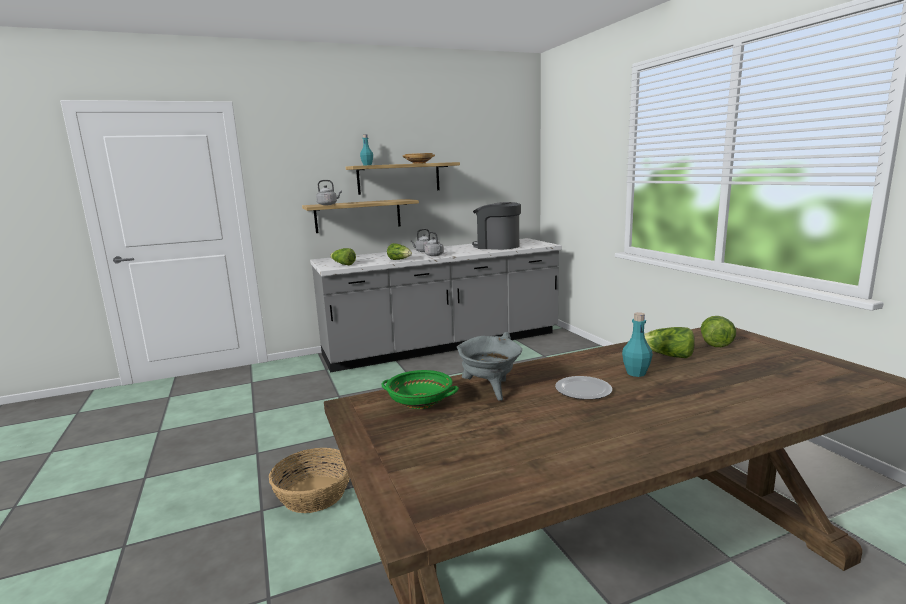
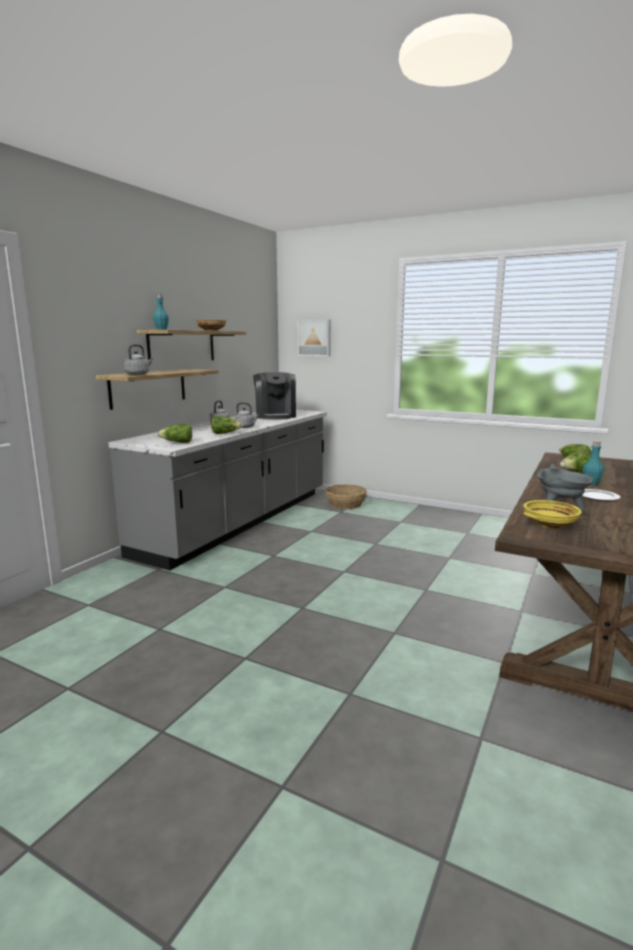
camera: 40 degrees left, 0 degrees up
basket [269,448,350,513] -> basket moved to [325,484,367,509]
green bowl [381,370,459,409] -> yellow bowl [523,500,582,529]
coffee machine [472,202,521,250] -> coffee machine turned 90 degrees counterclockwise [253,372,296,420]
none -> picture [297,319,331,356]

